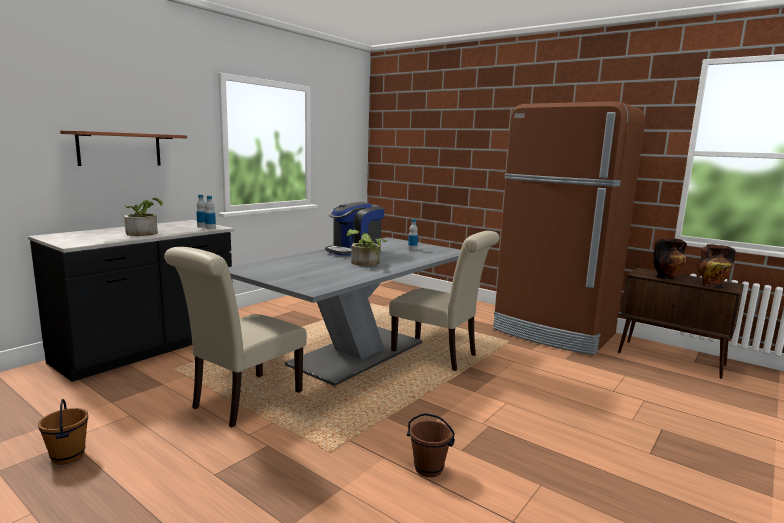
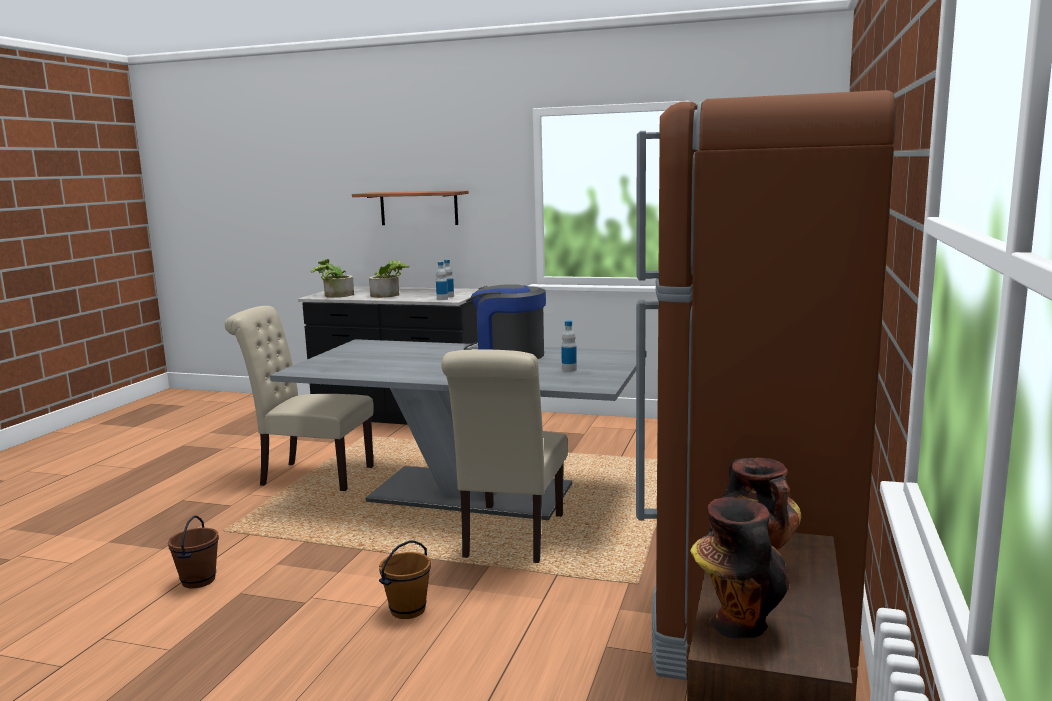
camera: 70 degrees right, 0 degrees up
brown bucket [38,399,88,464] -> brown bucket moved to [379,540,431,619]
potted plant [346,229,387,266] -> potted plant moved to [311,259,354,298]

